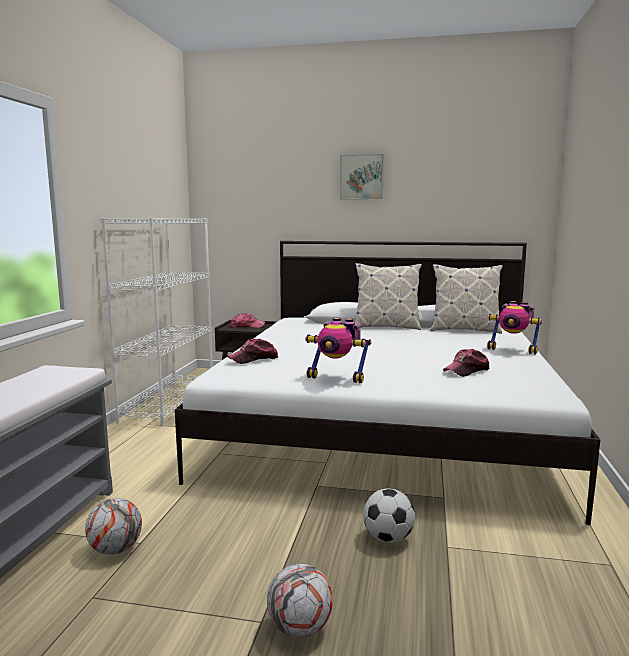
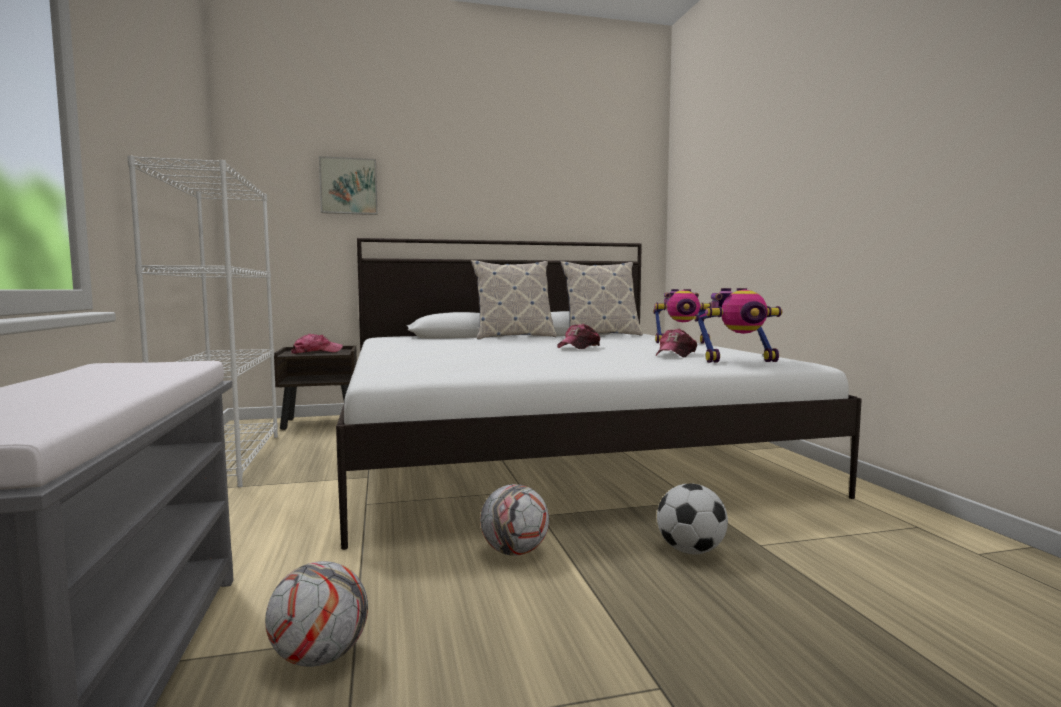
camera: 25 degrees left, 5 degrees down
cap [227,339,278,364] -> cap moved to [557,324,600,349]
football [267,564,333,638] -> football moved to [480,484,549,556]
toy robot [305,318,371,383] -> toy robot moved to [694,288,783,363]
picture [340,154,384,199] -> picture moved to [319,156,378,215]

